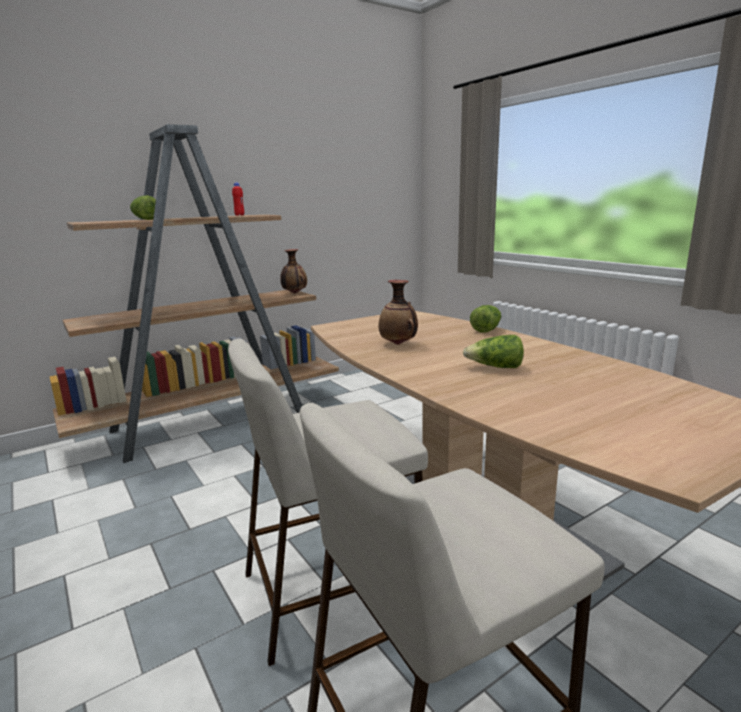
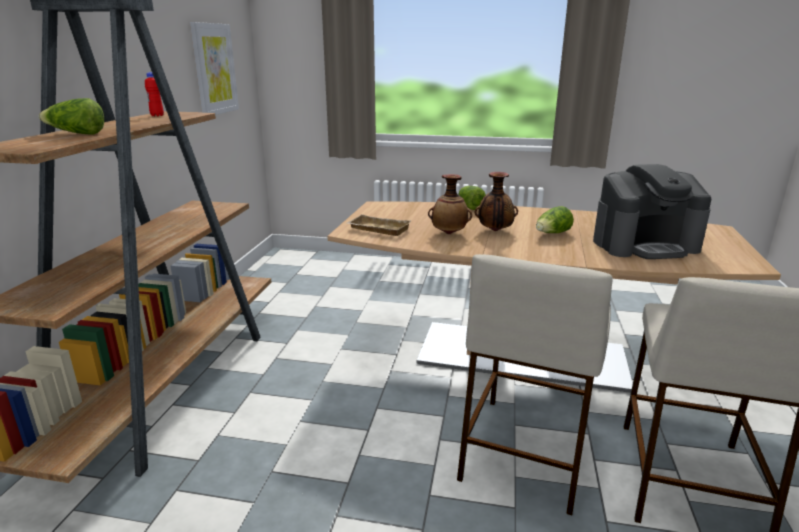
camera: 45 degrees left, 5 degrees up
vase [280,249,307,293] -> vase moved to [475,172,518,231]
none -> picture [190,22,239,115]
none -> beige tray [347,214,412,236]
none -> coffee machine [593,164,711,259]

